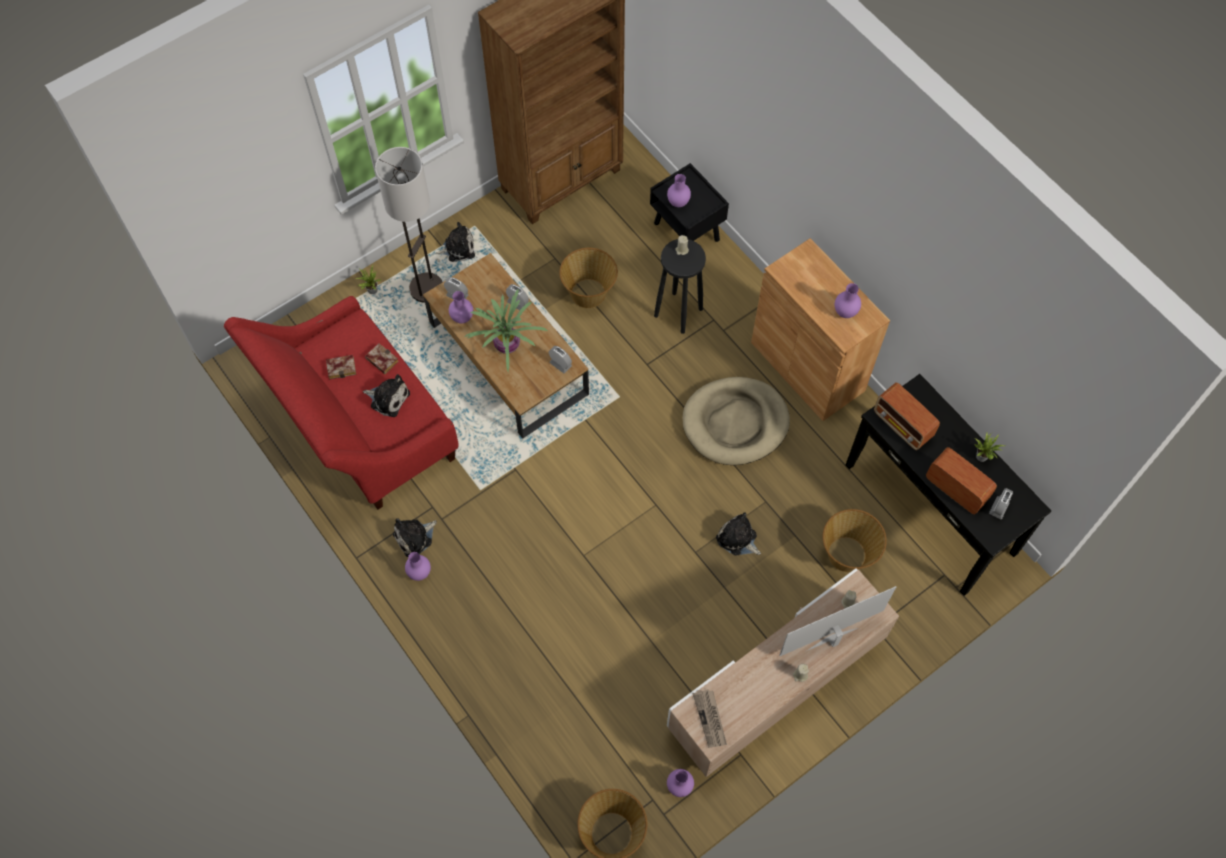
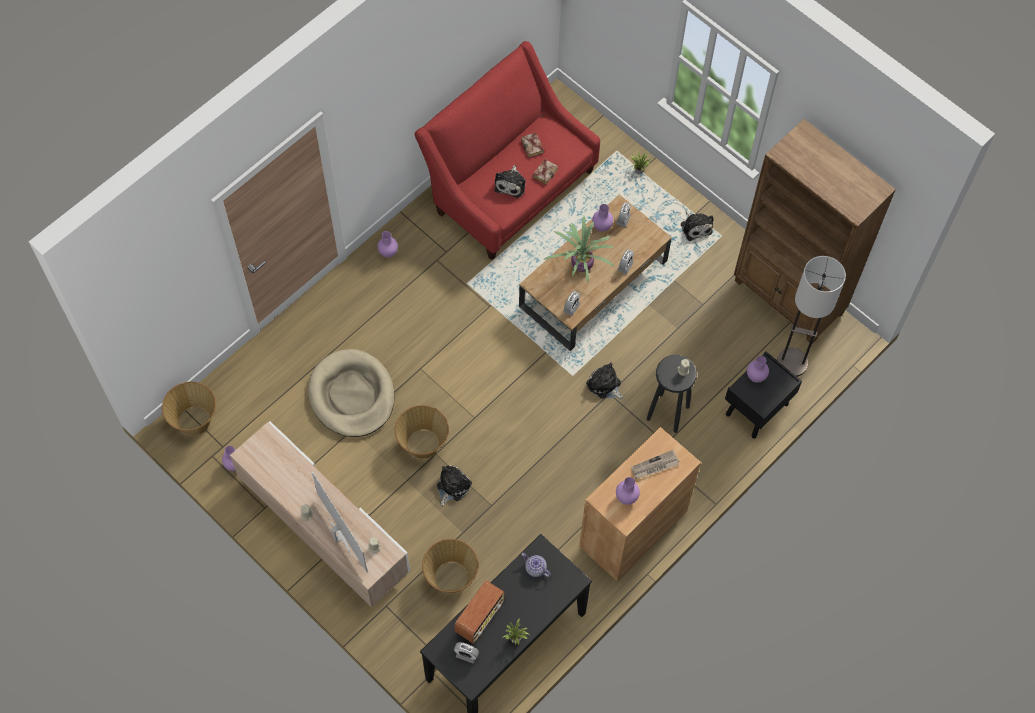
camera: 80 degrees right, 0 degrees up
floor lamp [375,147,443,303] -> floor lamp moved to [777,256,846,377]
plush toy [393,518,437,557] -> plush toy moved to [586,362,623,399]
basket [559,248,618,308] -> basket moved to [395,405,449,459]
beige dog bed [683,377,790,465] -> beige dog bed moved to [308,349,395,437]
newspaper [693,689,727,748] -> newspaper moved to [631,450,679,479]
radio [874,382,940,450] -> teapot [522,553,551,577]

